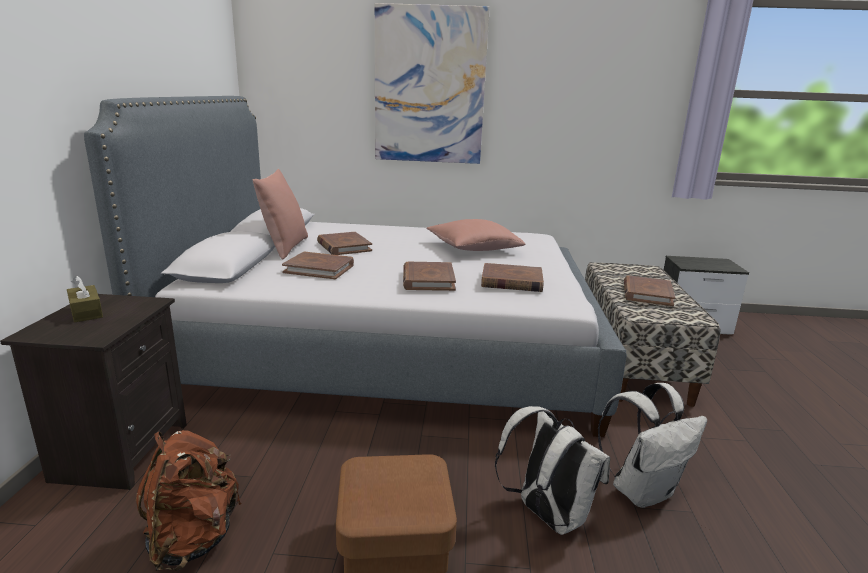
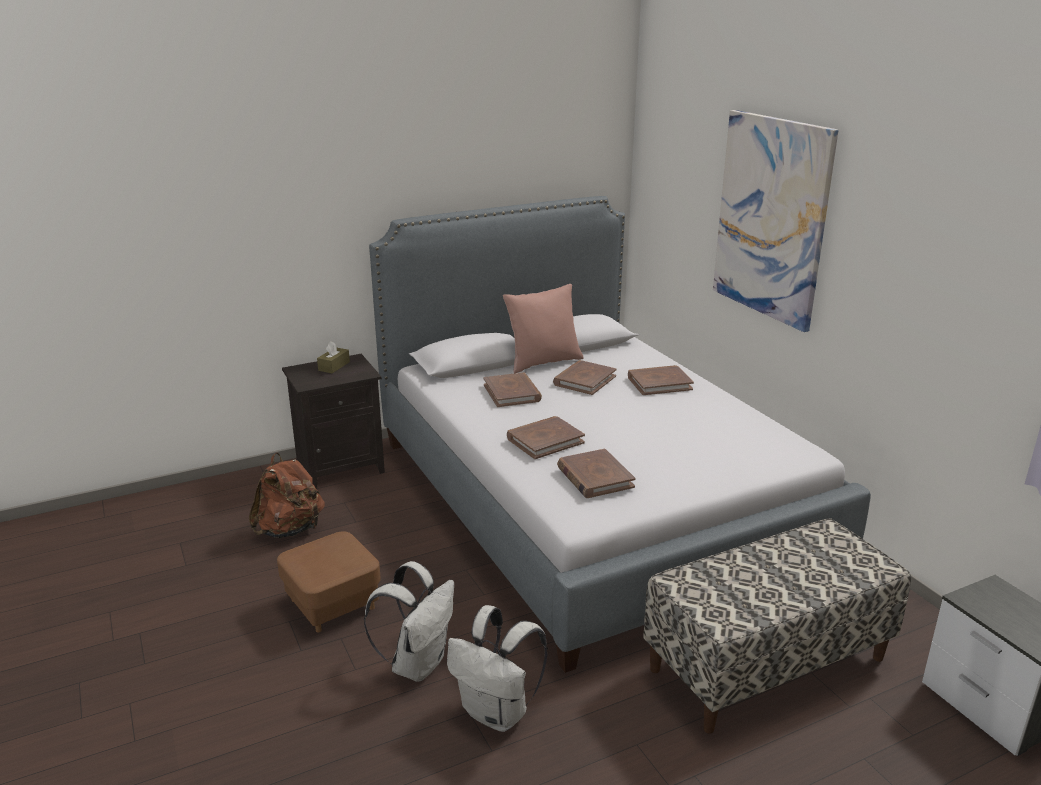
camera: 60 degrees right, 5 degrees up
pink pillow [426,219,526,251] -> none
brown book [624,276,676,306] -> brown book moved to [628,365,694,395]

